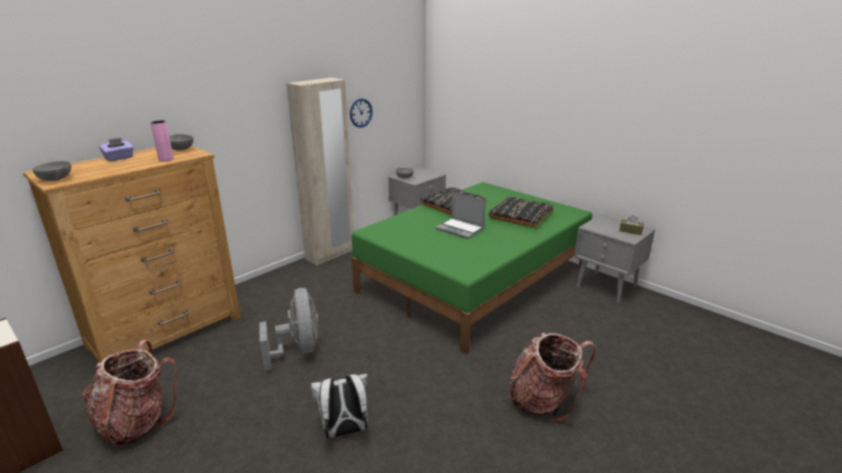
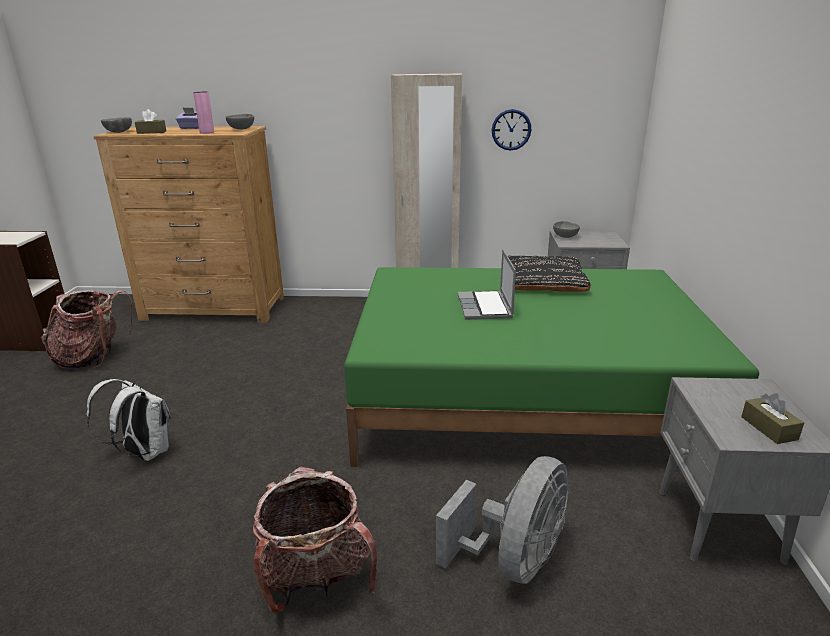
camera: 50 degrees right, 0 degrees up
grey fan [259,288,319,371] -> grey fan moved to [436,456,569,584]
black pillow [489,197,554,227] -> none
none -> brown tissue box [135,109,166,134]

